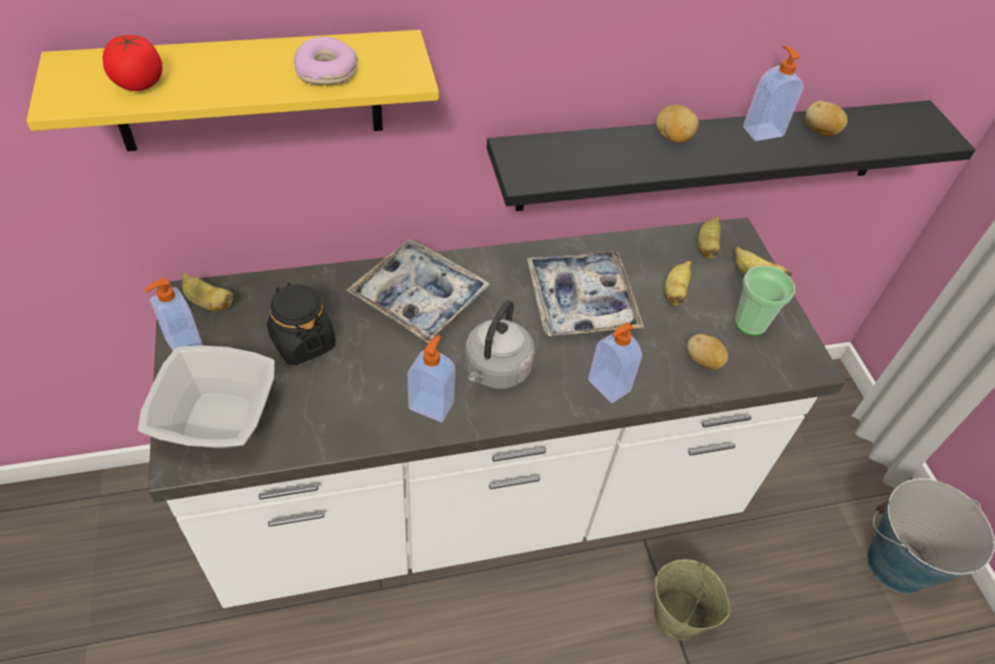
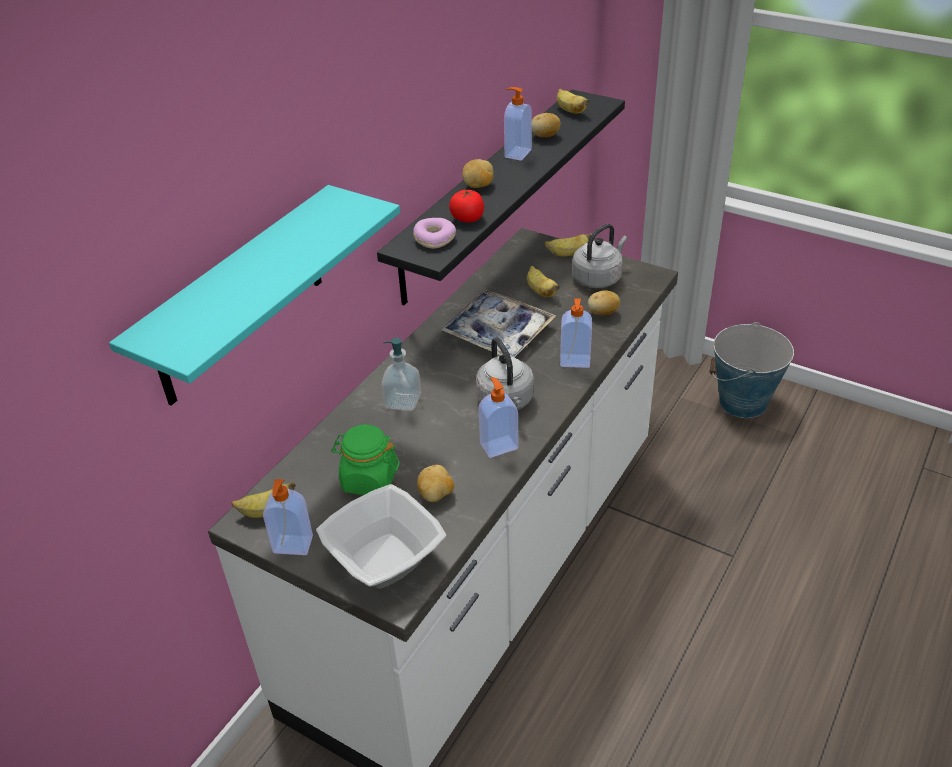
camera: 40 degrees left, 10 degrees down
yellow shelf [26,30,439,151] -> turquoise shelf [109,185,400,406]
tomato [103,35,163,91] -> tomato moved to [449,190,484,222]
black jar [267,283,336,365] -> green jar [331,424,400,495]
donut [294,37,358,85] -> donut moved to [413,218,456,249]
tray [346,240,491,343] -> soap dispenser [382,338,421,411]
beige bucket [654,559,731,640] -> none
banana [697,216,721,259] -> banana moved to [556,89,589,114]
cup [735,265,795,336] -> grey kettle [572,224,628,288]
none -> potato [417,465,454,502]

